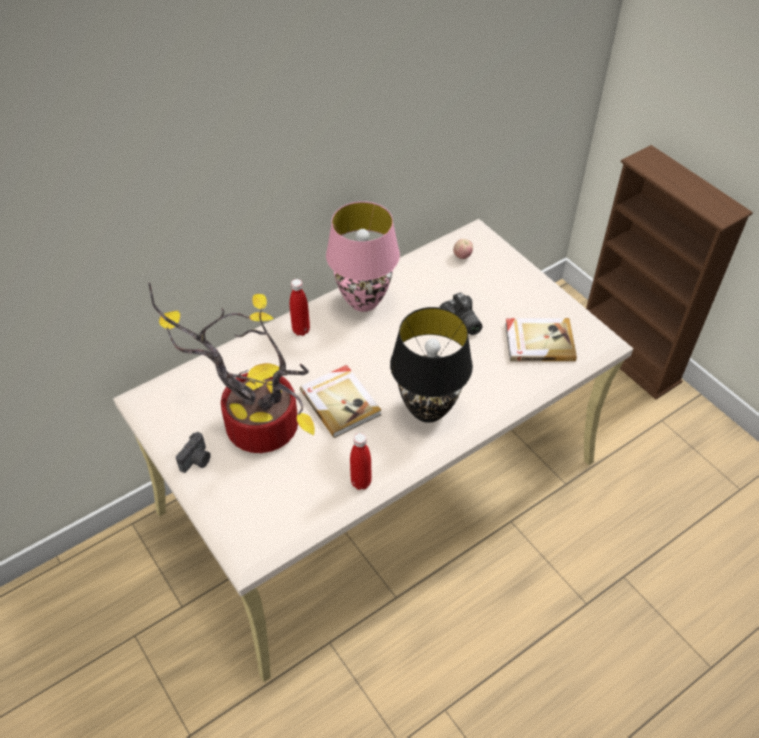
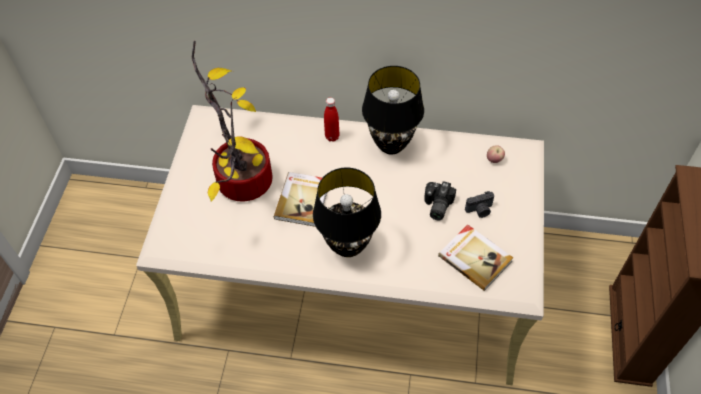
camera: 45 degrees right, 5 degrees up
camera [176,432,211,473] -> camera moved to [465,191,494,218]
pink table lamp [326,201,400,312] -> black table lamp [362,66,424,155]
red bottle [350,433,372,490] -> none

